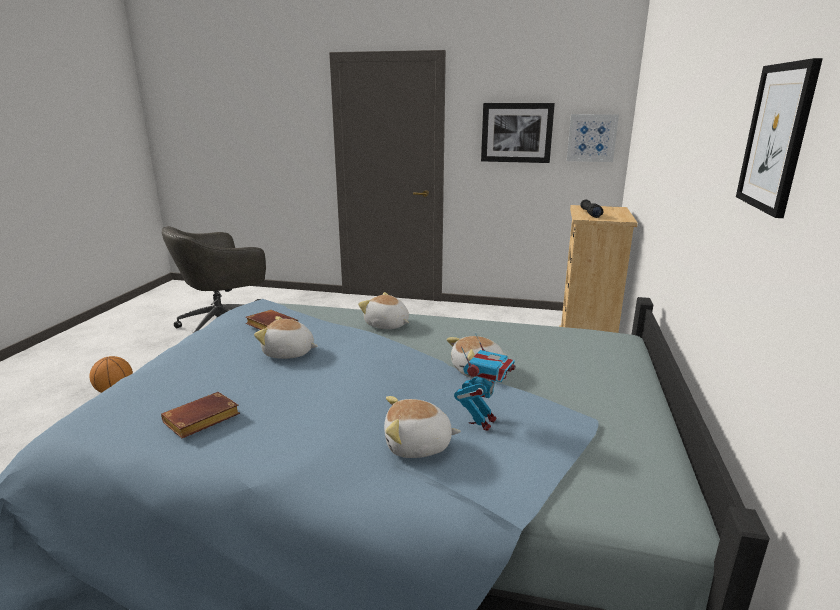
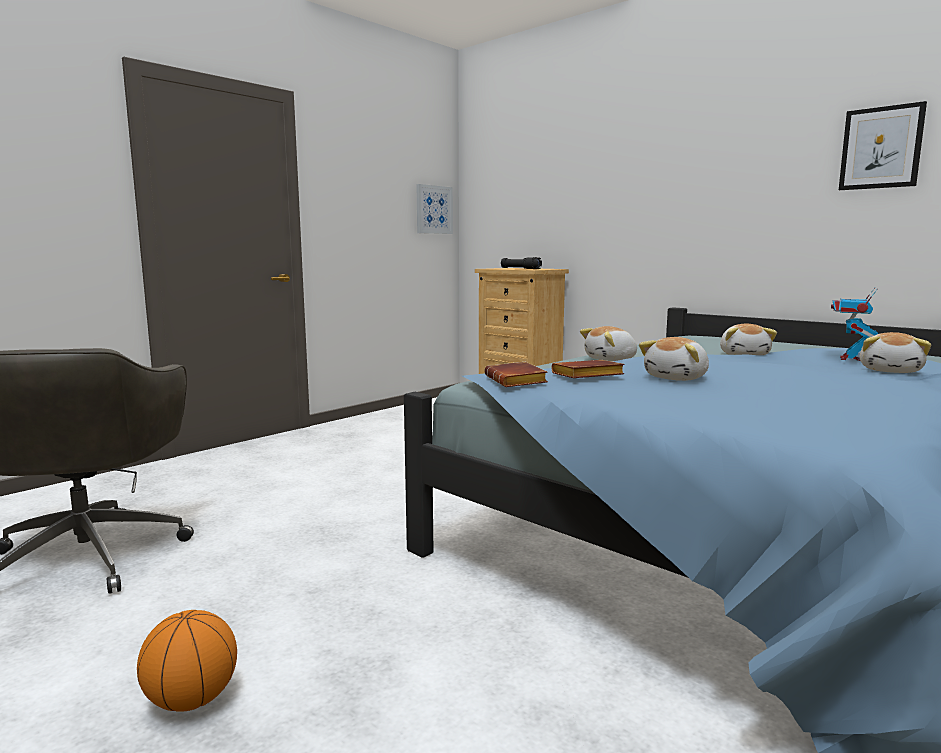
camera: 60 degrees left, 10 degrees down
brown book [161,392,240,438] -> brown book moved to [484,362,548,387]
toy robot [454,333,516,431] -> toy robot turned 120 degrees counterclockwise [831,288,878,361]
picture [481,103,555,163] -> none

